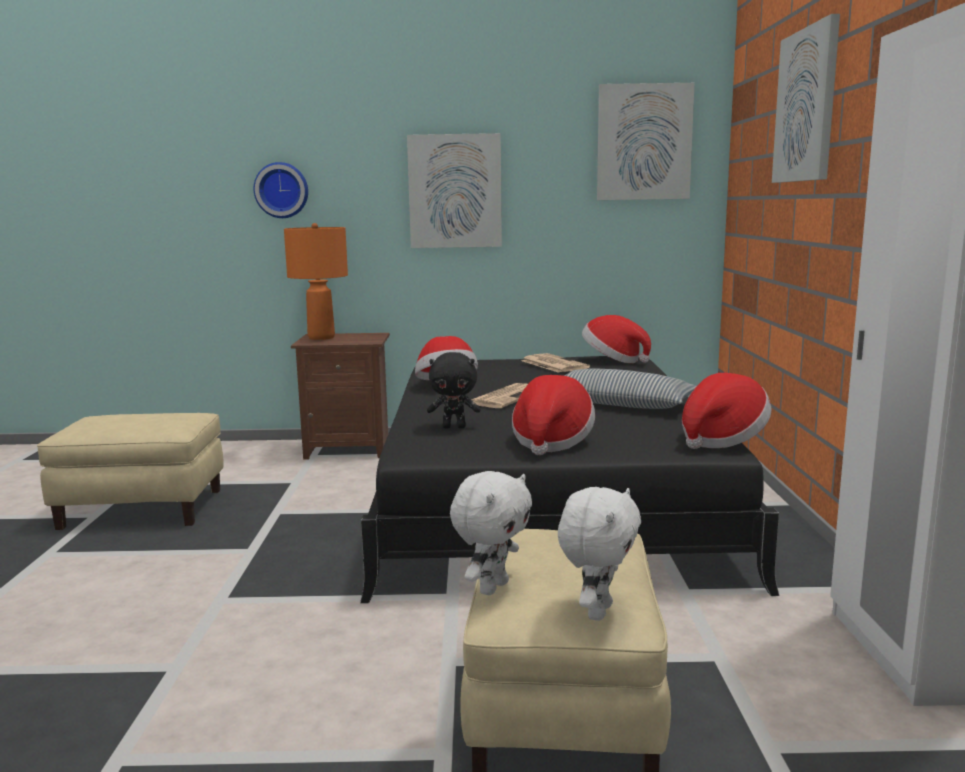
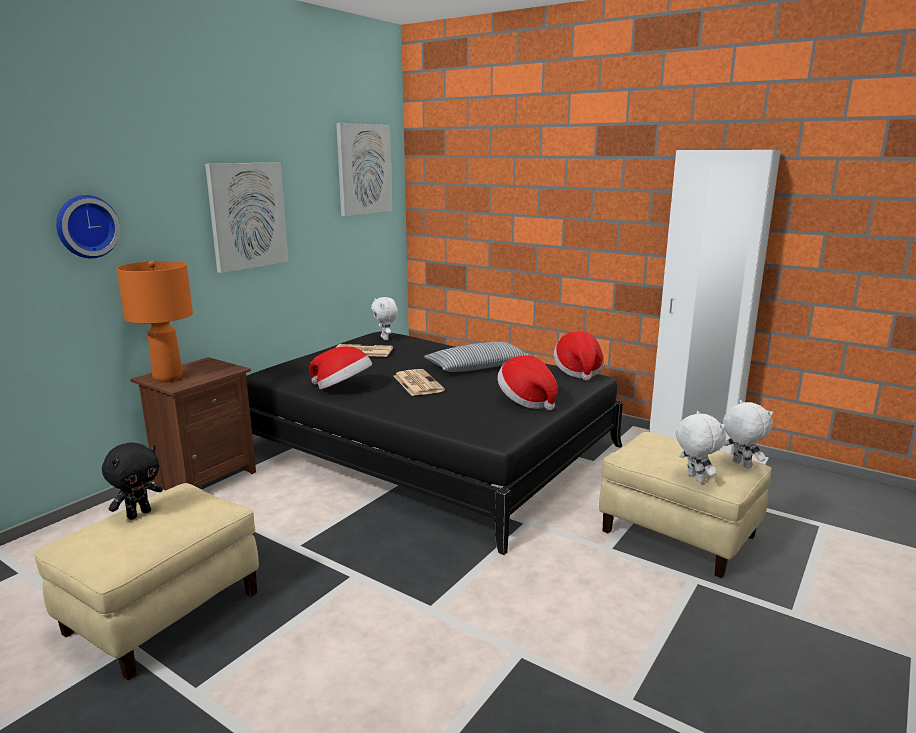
camera: 55 degrees left, 5 degrees up
black plush toy [427,352,481,428] -> black plush toy moved to [102,442,163,520]
hat [582,315,651,363] -> white plush toy [371,297,398,340]
picture [772,14,840,183] -> none

